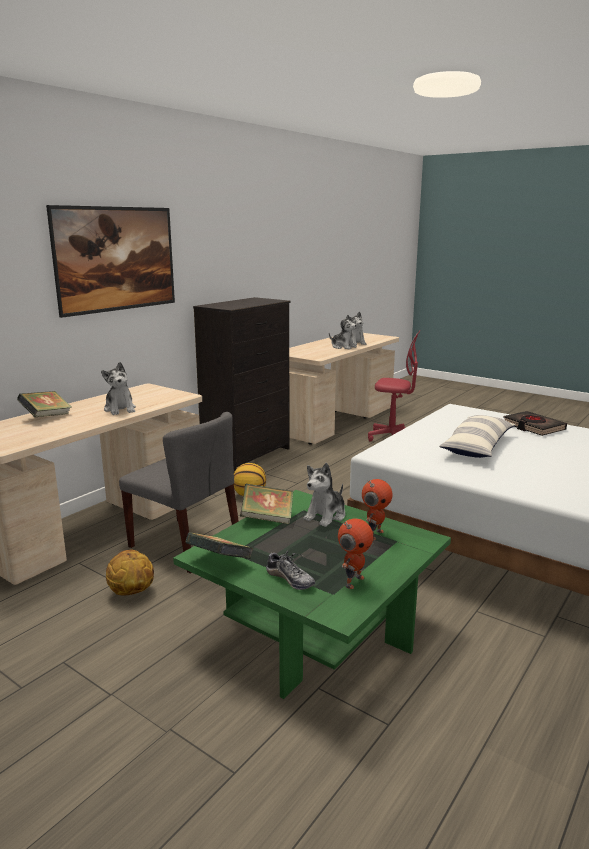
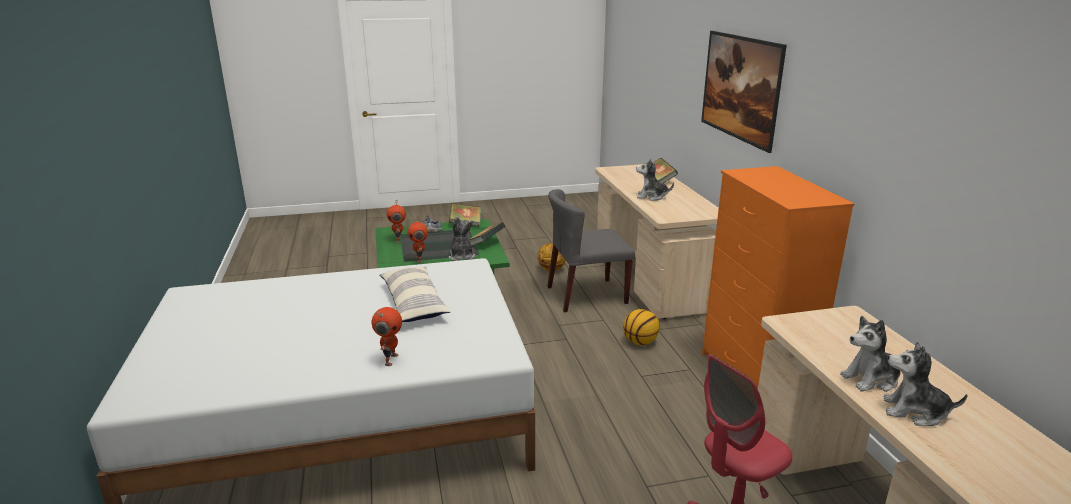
camera: 130 degrees right, 5 degrees up
black dresser [193,297,291,472] -> orange dresser [702,166,854,389]
black book [503,411,567,436] -> toy robot [372,307,402,366]

